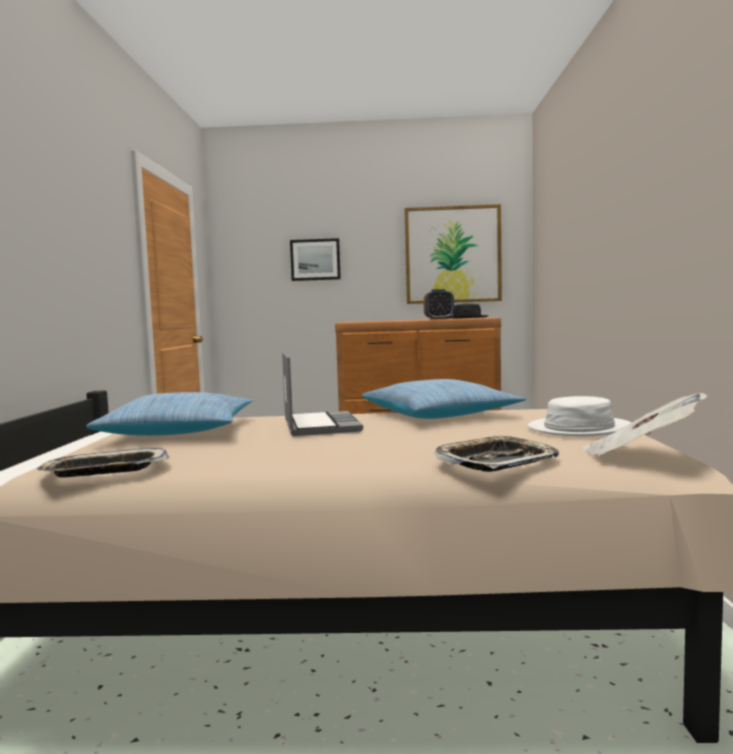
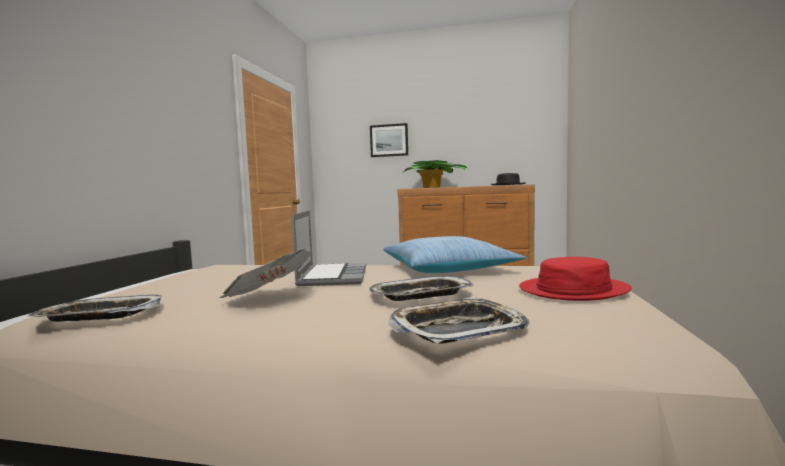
camera: 10 degrees right, 0 degrees up
pillow [86,392,253,436] -> none
picture [405,204,502,304] -> none
alarm clock [423,289,454,320] -> none
white hat [528,396,631,436] -> red hat [519,257,632,301]
newspaper [581,393,707,456] -> newspaper moved to [220,249,312,298]
none -> tray [370,276,473,301]
none -> potted plant [402,160,467,188]

